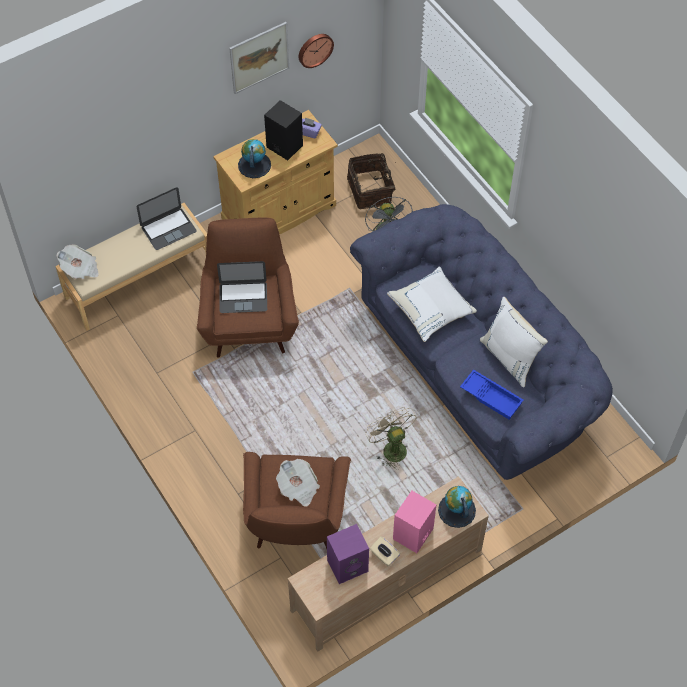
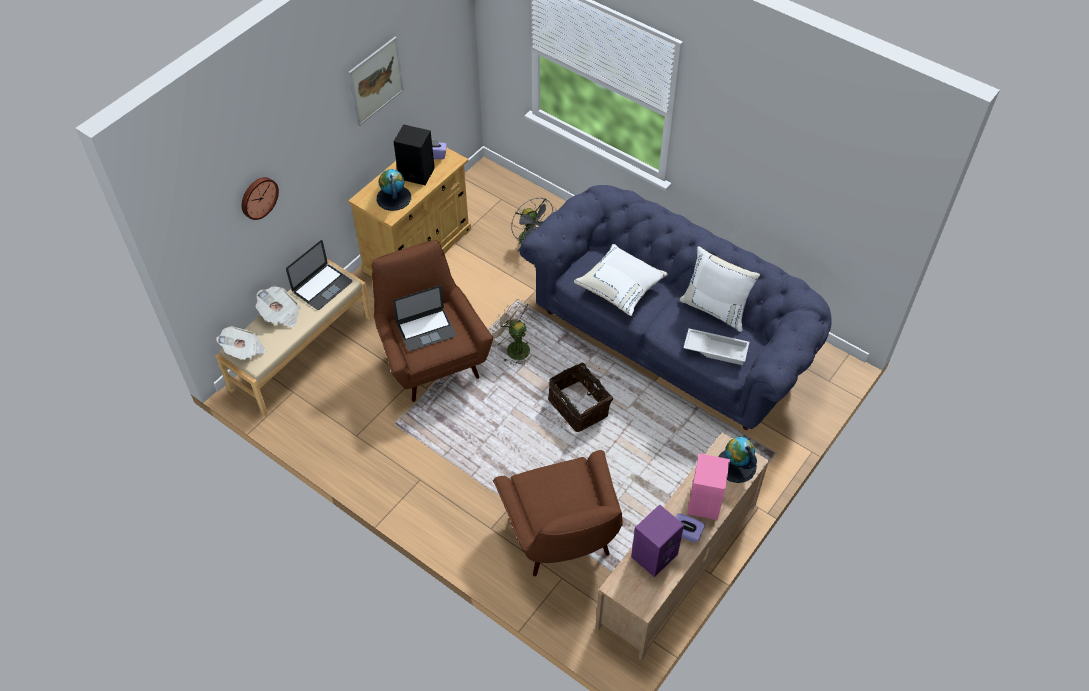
camera: 20 degrees left, 5 degrees down
newspaper [276,459,320,507] -> newspaper moved to [256,287,301,328]
wall clock [299,34,334,68] -> wall clock moved to [242,177,279,220]
basket [347,153,395,209] -> basket moved to [548,362,613,432]
beige fan [366,407,417,469] -> beige fan moved to [489,300,531,366]
beige tissue box [370,536,400,566] -> purple tissue box [676,513,705,543]
blue tray [460,370,523,419] -> white tray [684,328,749,365]

